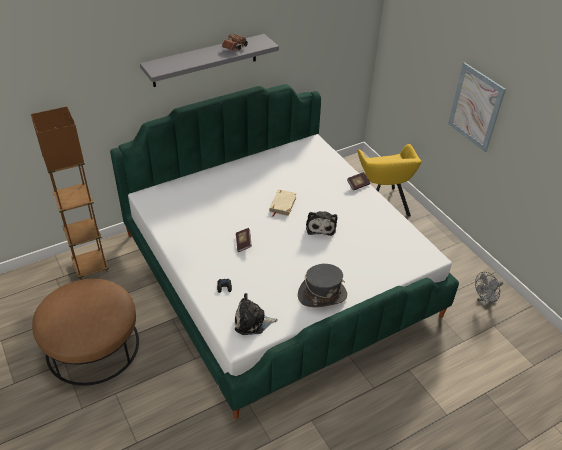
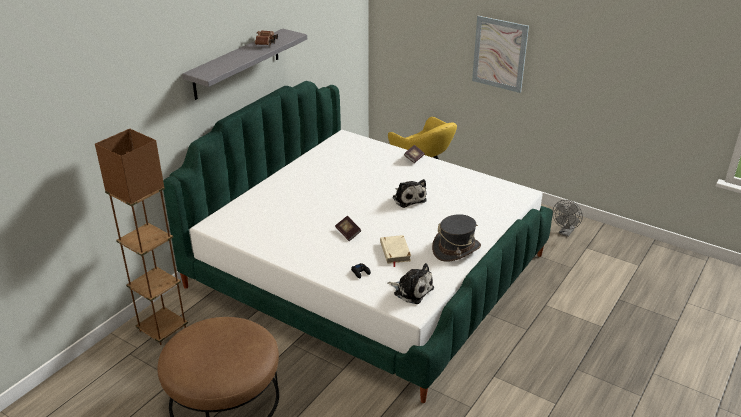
camera: 25 degrees left, 10 degrees down
plush toy [235,293,278,335] -> plush toy turned 120 degrees counterclockwise [387,263,434,304]
beige book [269,189,297,217] -> beige book moved to [380,235,411,267]

